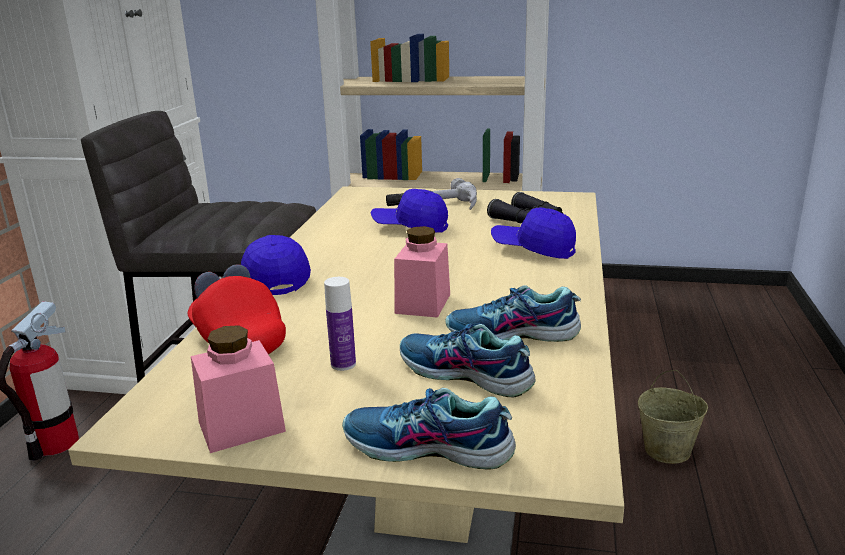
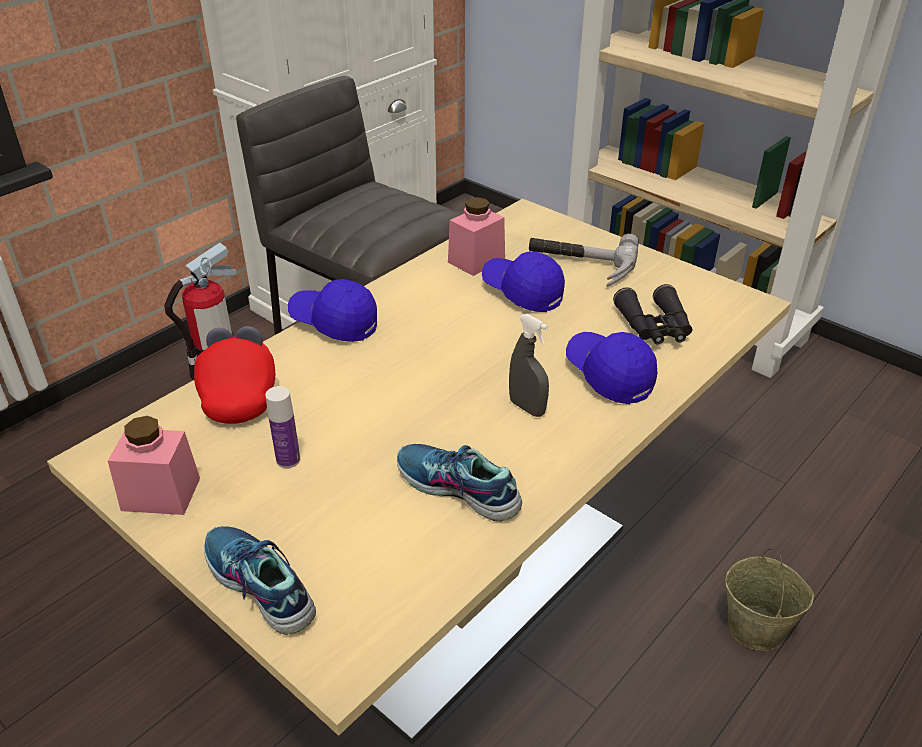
camera: 30 degrees right, 15 degrees up
blue cap [241,235,311,295] -> blue cap turned 75 degrees counterclockwise [288,279,377,342]
pink jar [394,226,450,318] -> pink jar moved to [448,197,505,276]
shoe [400,324,536,397] -> none
none -> grey spray bottle [509,314,549,417]

